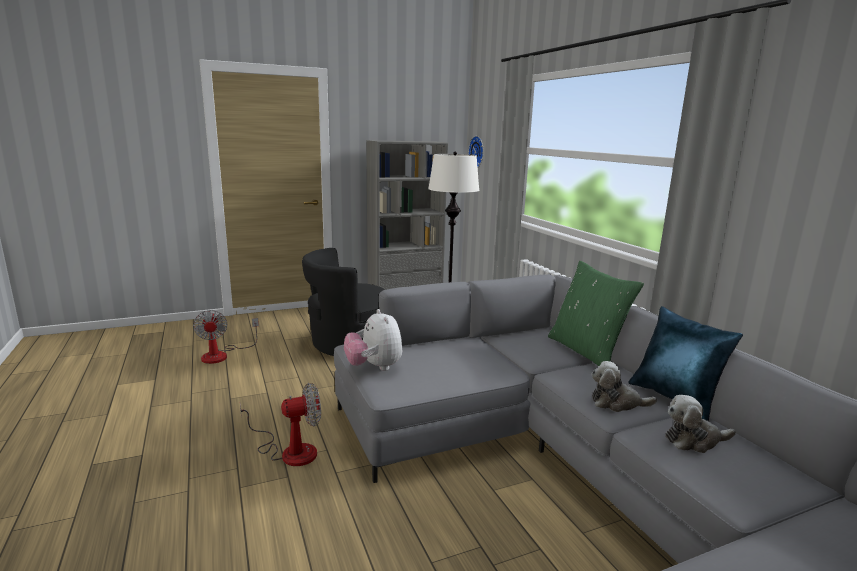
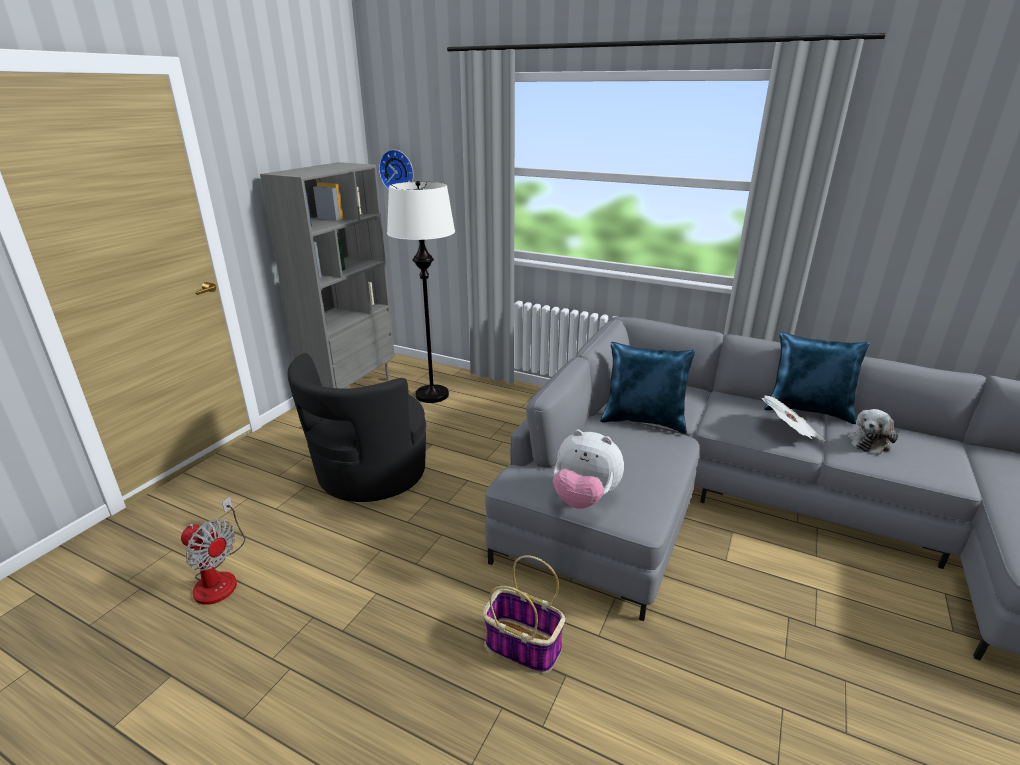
camera: 40 degrees left, 10 degrees up
fan [240,383,321,466] -> basket [483,555,565,673]
green pillow [548,261,644,366] -> none
plush toy [591,361,657,412] -> newspaper [761,395,826,441]
none -> blue pillow [600,342,695,434]

